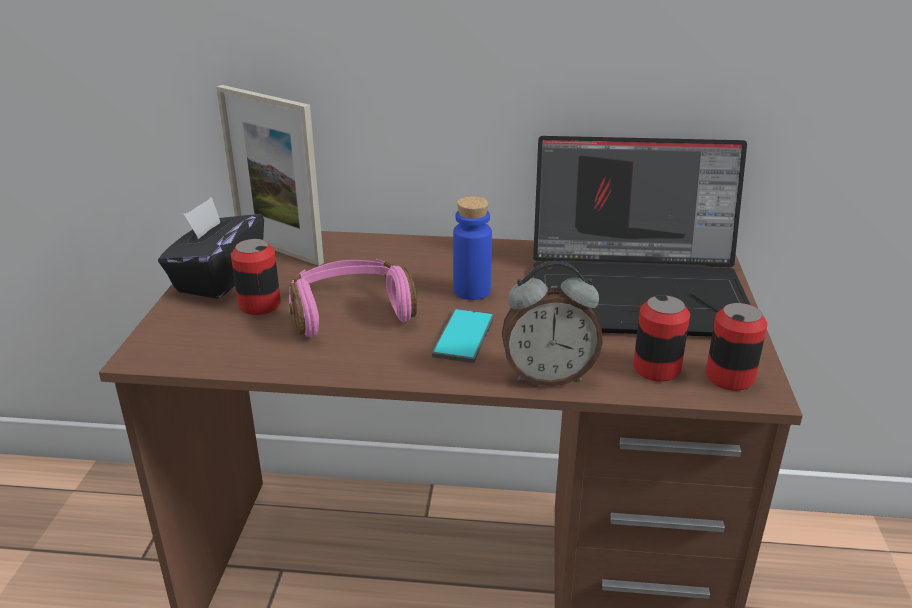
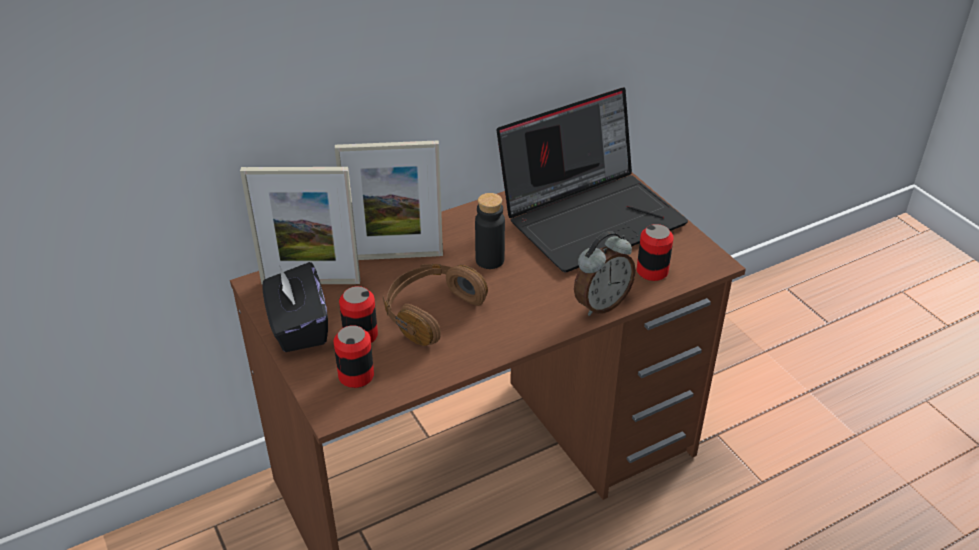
camera: 35 degrees left, 10 degrees up
pink headphones [289,259,417,337] -> brown headphones [382,264,488,346]
phone [432,309,494,363] -> none
blue bottle [453,196,492,300] -> black bottle [475,193,505,269]
can [706,303,767,391] -> can moved to [334,325,374,388]
none -> picture frame [335,140,443,260]

